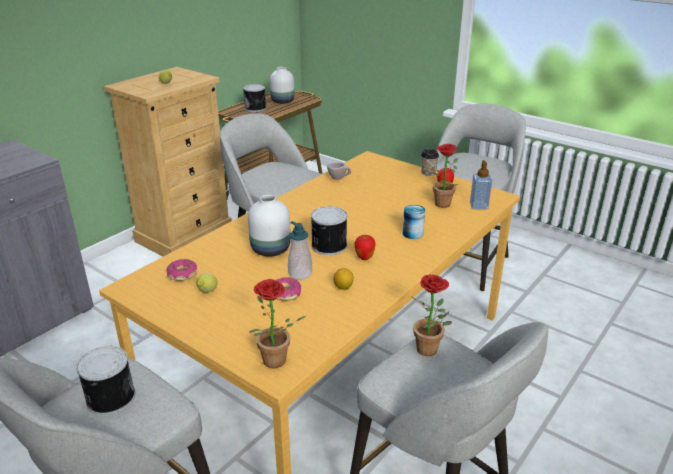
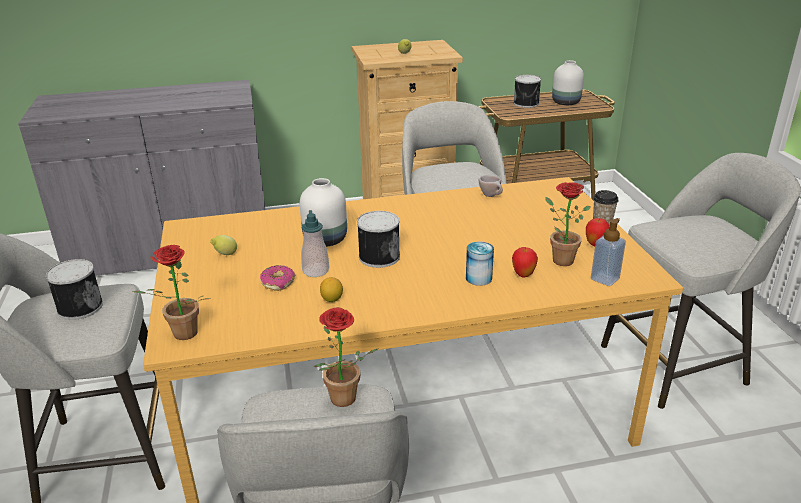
camera: 40 degrees right, 0 degrees up
donut [167,259,197,281] -> none
apple [354,235,376,260] -> apple moved to [512,247,538,278]

